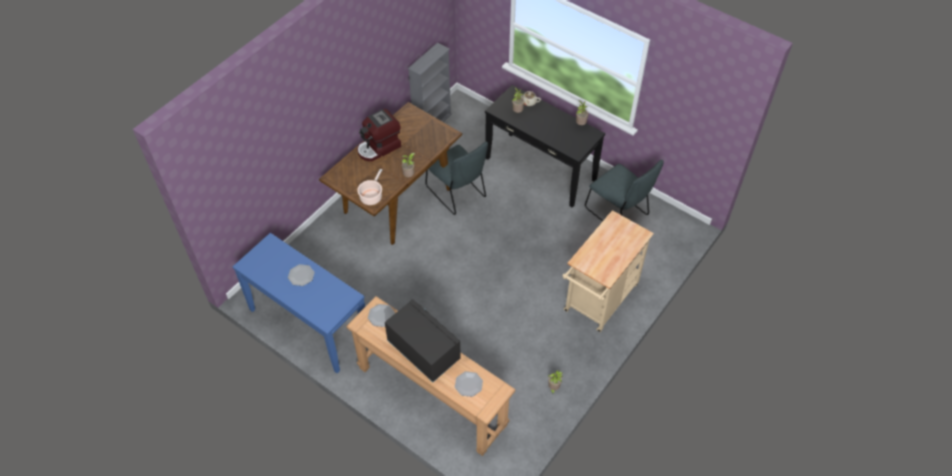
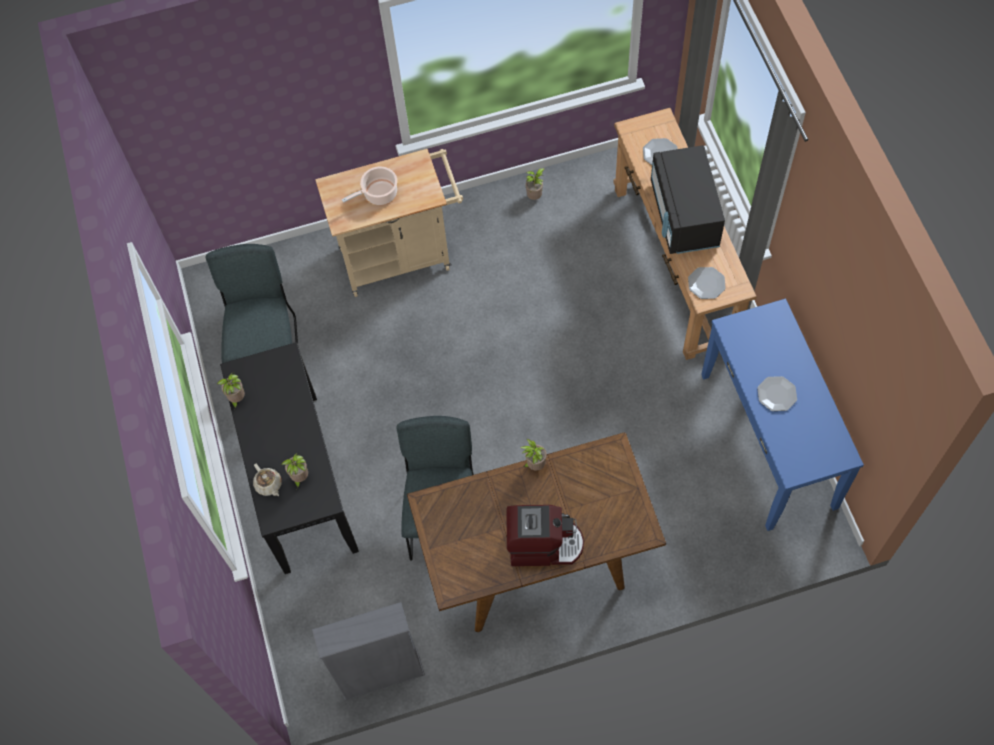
camera: 140 degrees left, 10 degrees up
cooking pot [357,169,382,205] -> cooking pot moved to [342,166,397,205]

